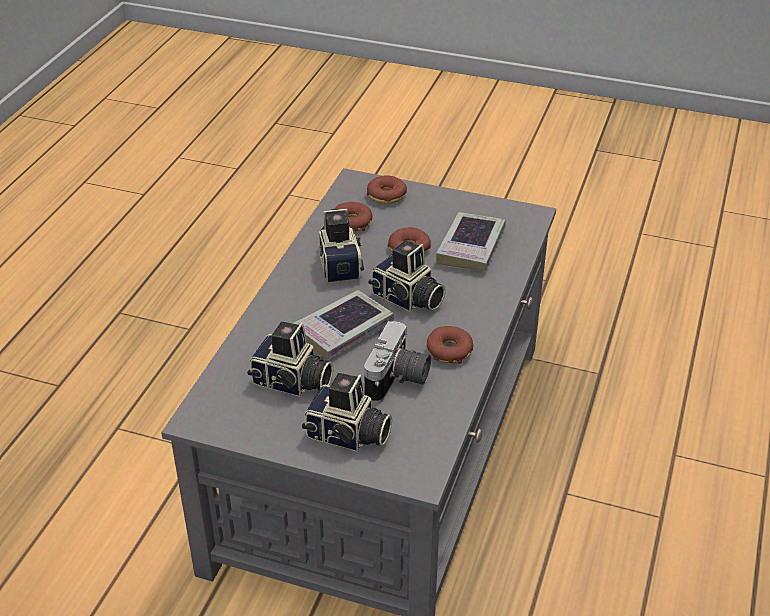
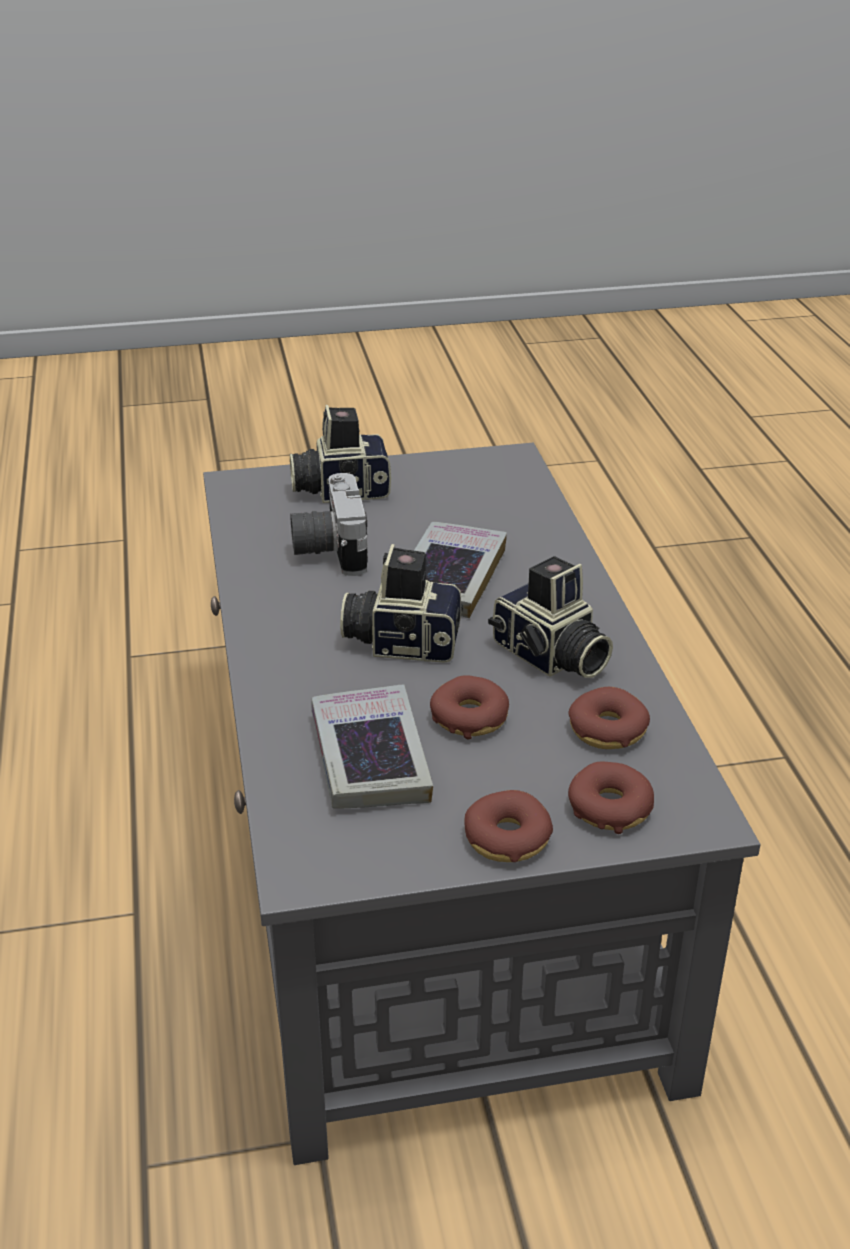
camera: 150 degrees right, 5 degrees down
camera [247,322,333,397] -> none
donut [427,326,474,364] -> donut moved to [464,790,553,862]

